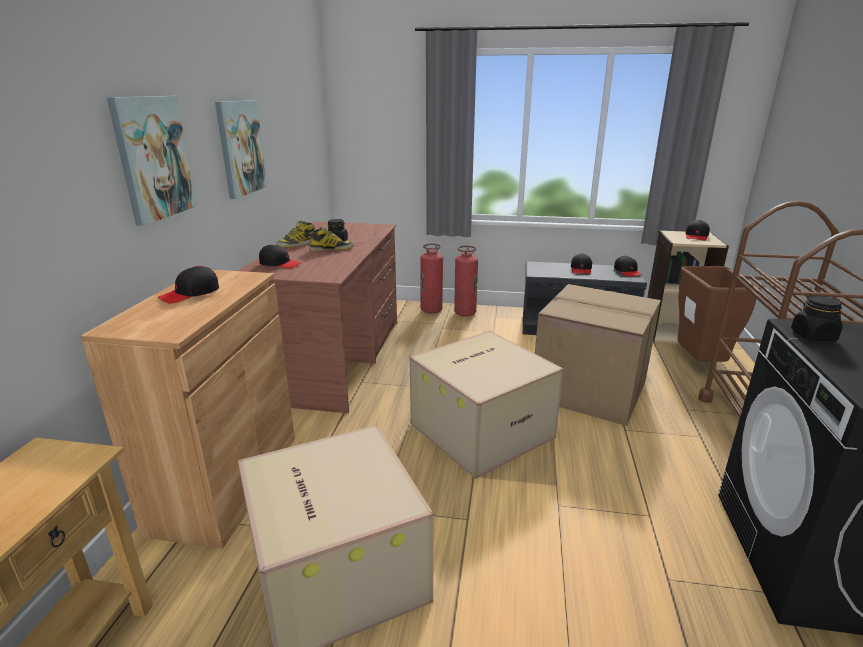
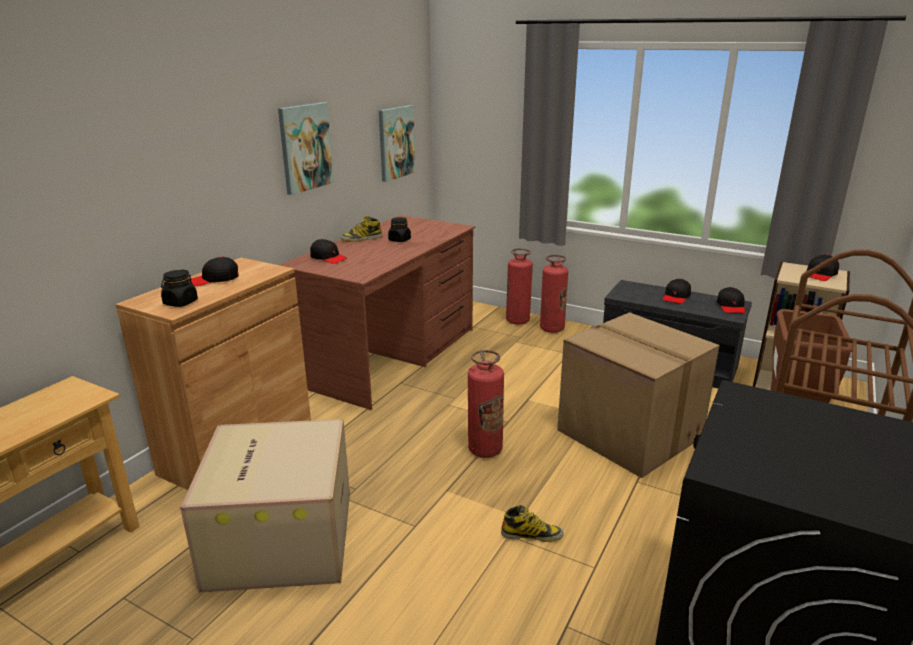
camera: 20 degrees right, 0 degrees up
picture [107,96,196,226] -> picture moved to [379,105,416,182]
boot [309,227,354,251] -> boot moved to [501,505,564,542]
cardboard box [410,331,564,479] -> fire extinguisher [468,350,504,458]
black jar [791,295,843,341] -> black jar moved to [161,270,198,307]

